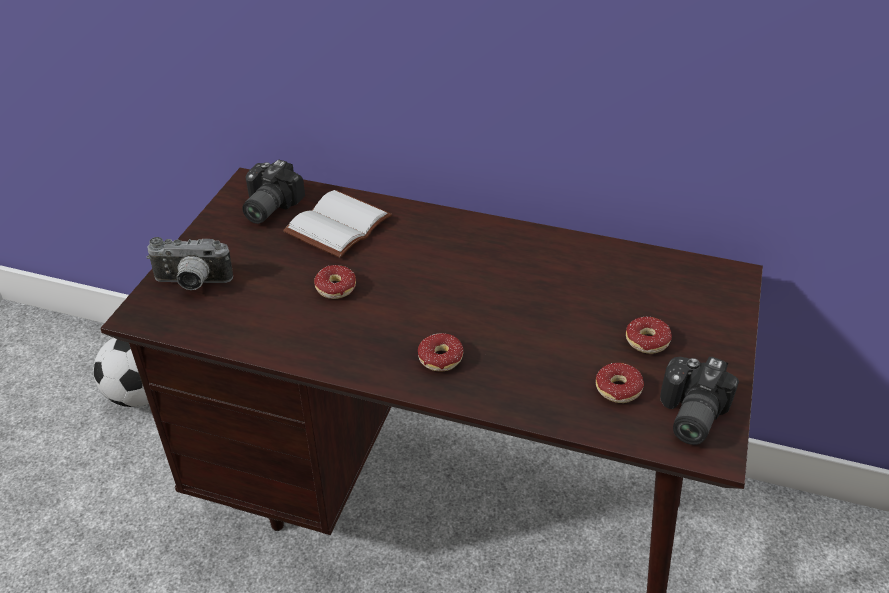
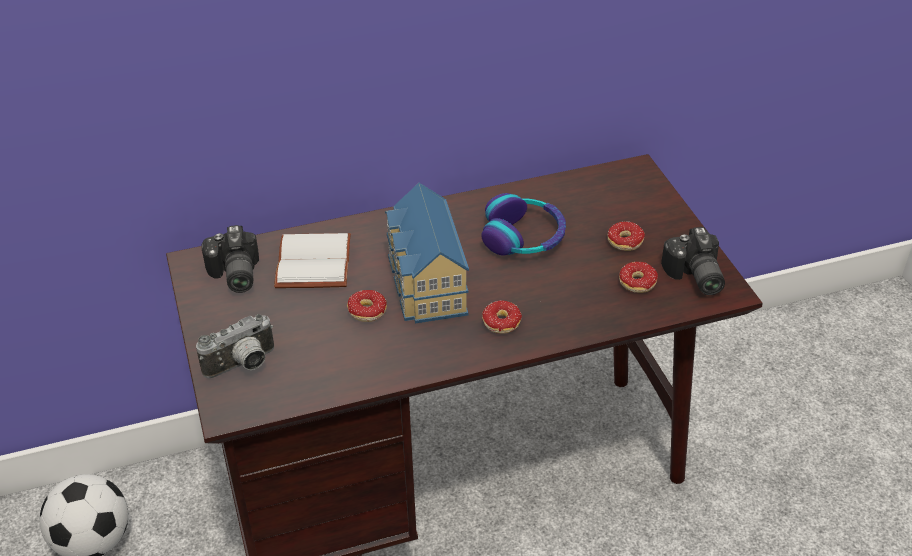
camera: 35 degrees left, 0 degrees up
none -> toy house [385,183,469,323]
none -> headphones [481,193,566,256]

